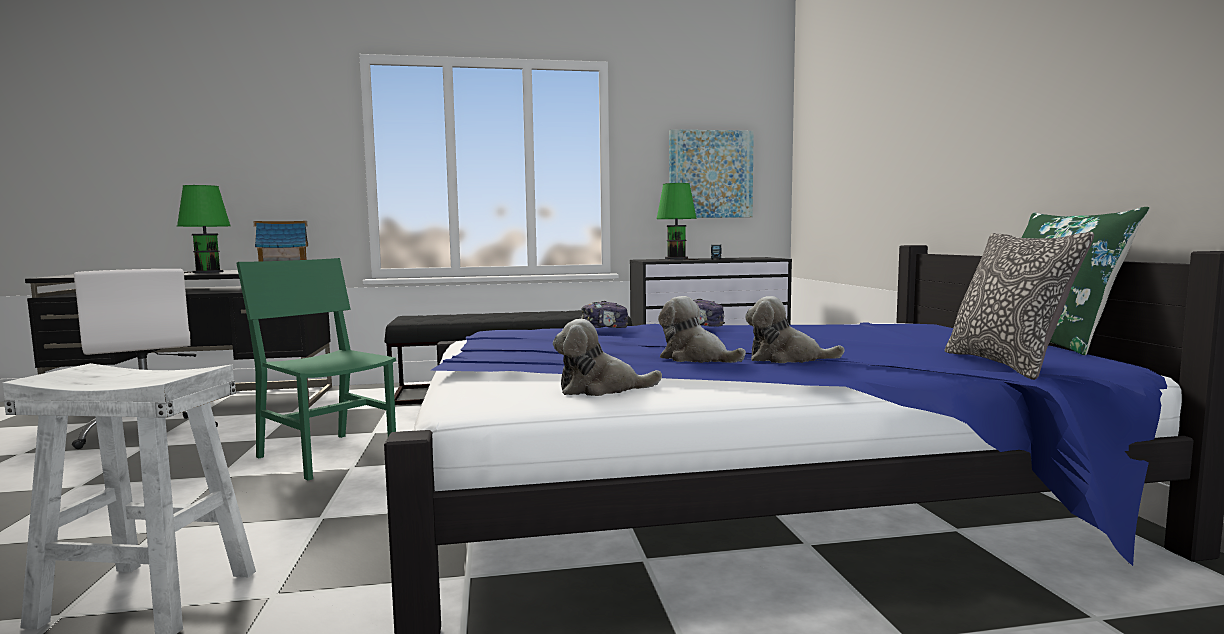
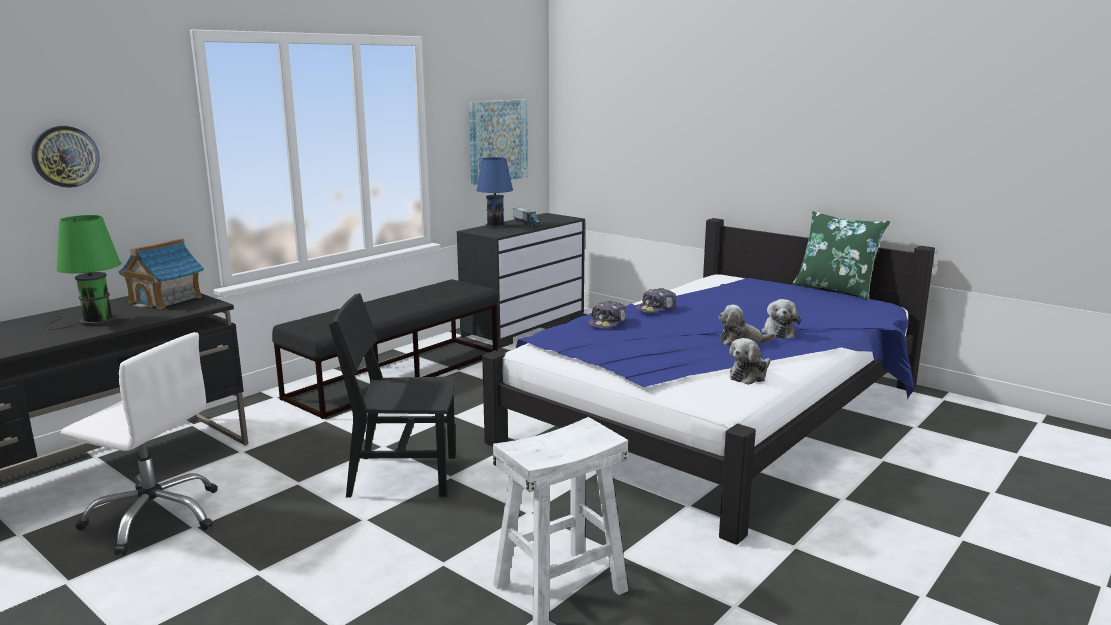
camera: 40 degrees left, 10 degrees up
green chair [236,258,396,481] -> black chair [329,293,456,497]
green table lamp [657,183,699,260] -> blue table lamp [476,157,523,232]
plush toy [745,296,845,363] -> plush toy turned 60 degrees counterclockwise [761,299,801,338]
pillow [945,232,1094,380] -> none
none -> wall clock [31,126,100,188]

